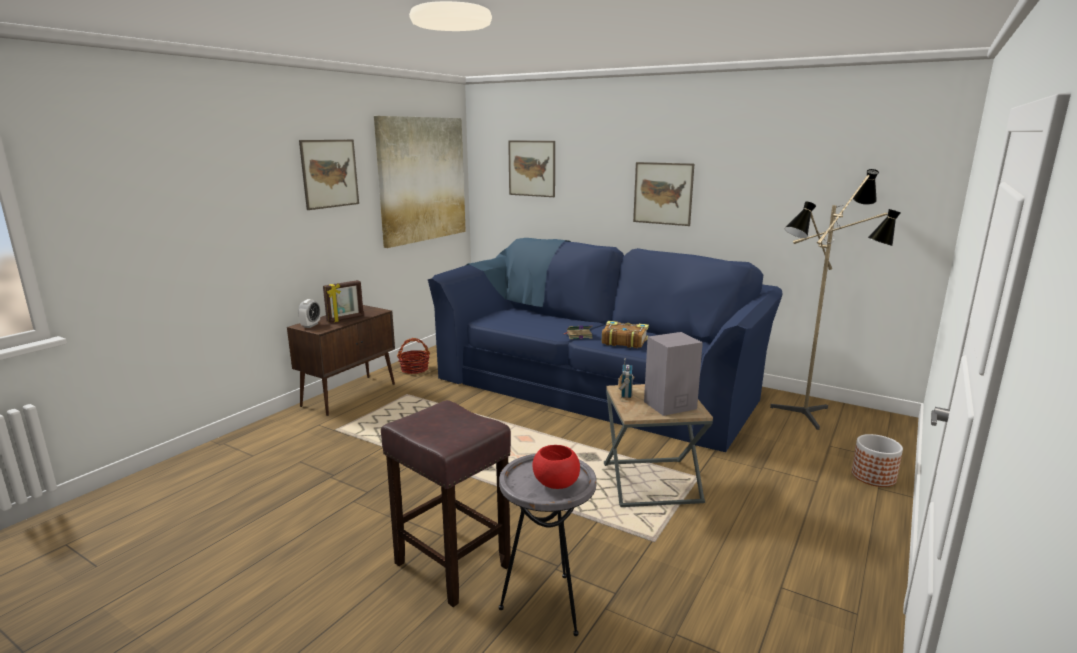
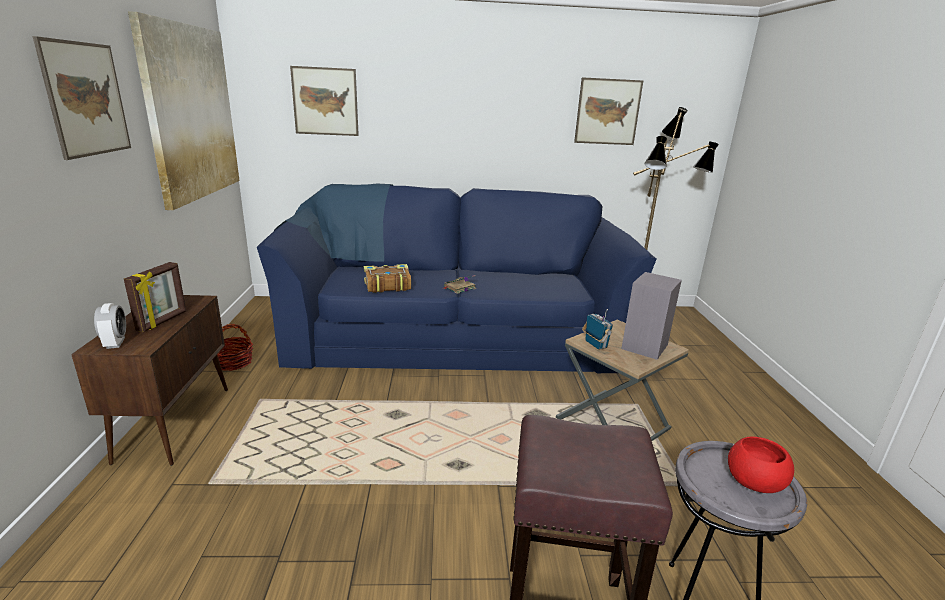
camera: 35 degrees left, 5 degrees up
book [602,321,649,348] -> book moved to [364,264,411,293]
picture [633,162,694,226] -> picture moved to [574,77,643,145]
planter [852,434,903,487] -> none

